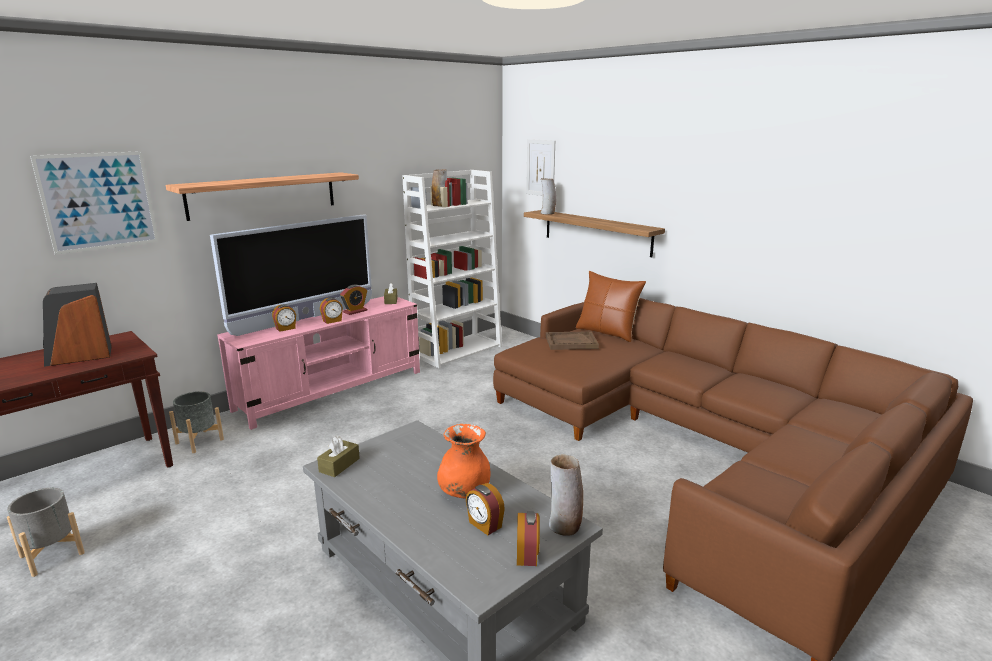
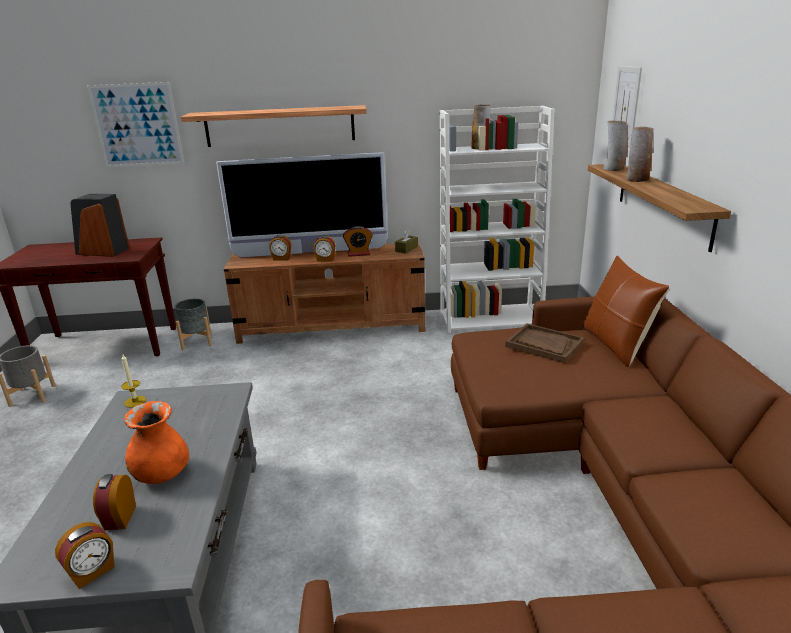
camera: 40 degrees right, 5 degrees up
pink tv stand [217,296,420,430] -> brown tv stand [224,242,425,344]
brown tissue box [317,436,360,477] -> candle [121,353,146,408]
vase [549,454,583,536] -> vase moved to [626,127,654,182]

